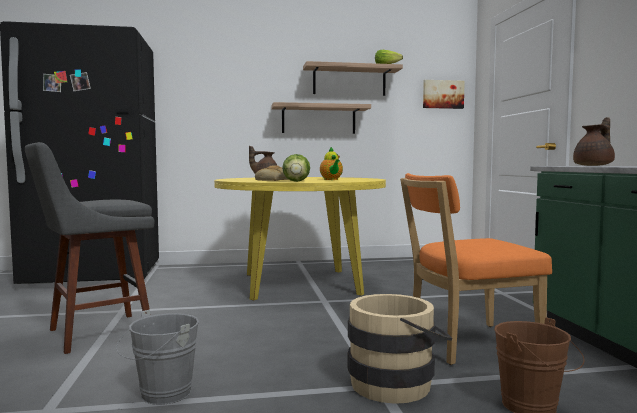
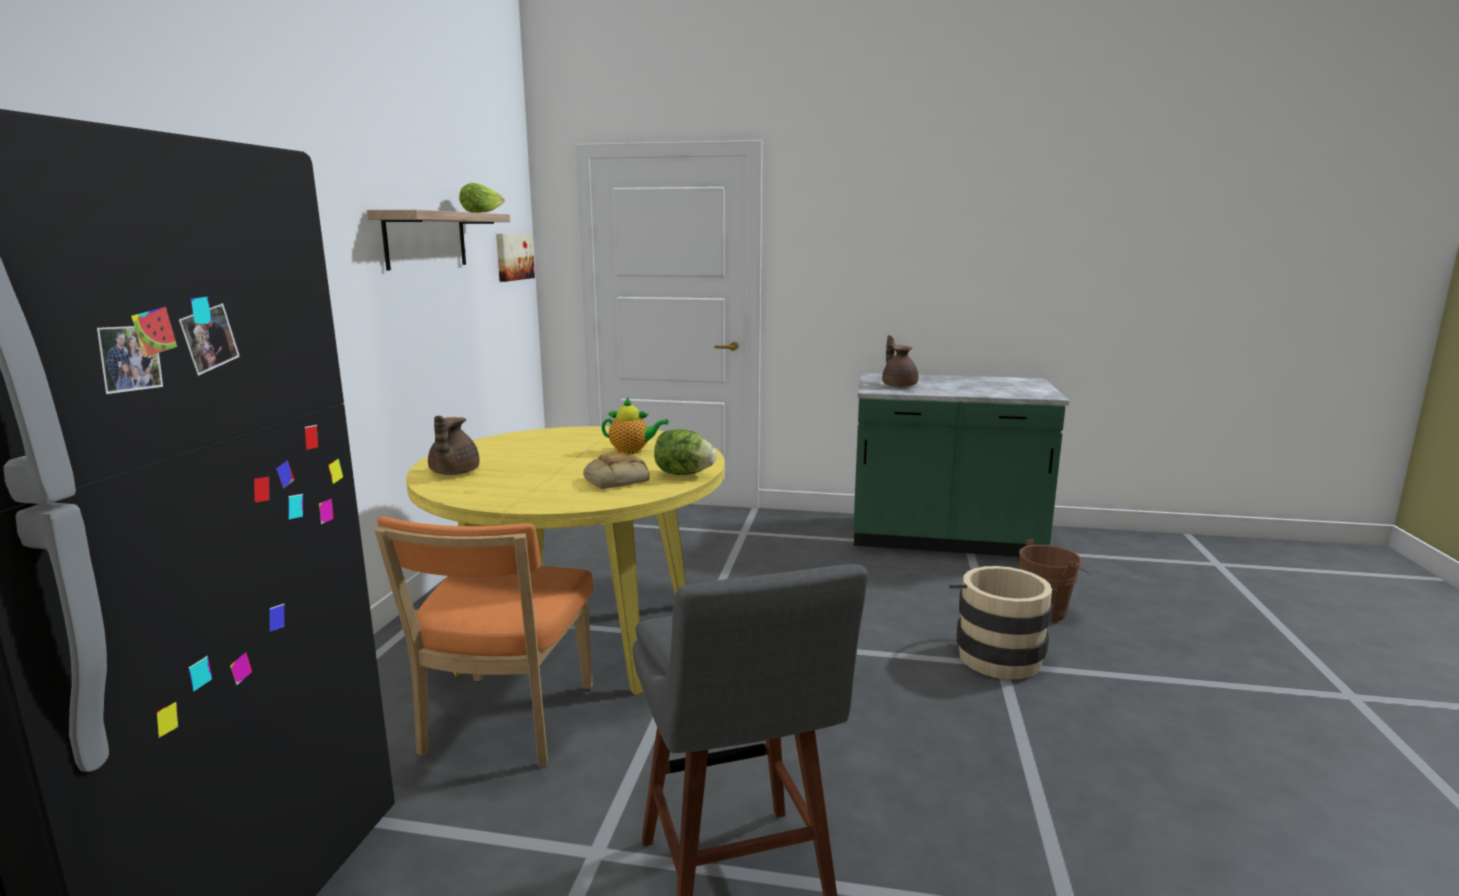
camera: 70 degrees left, 10 degrees up
grey bucket [116,310,199,405] -> none
shelf [272,102,371,134] -> none
orange chair [400,173,552,365] -> orange chair moved to [375,516,593,766]

